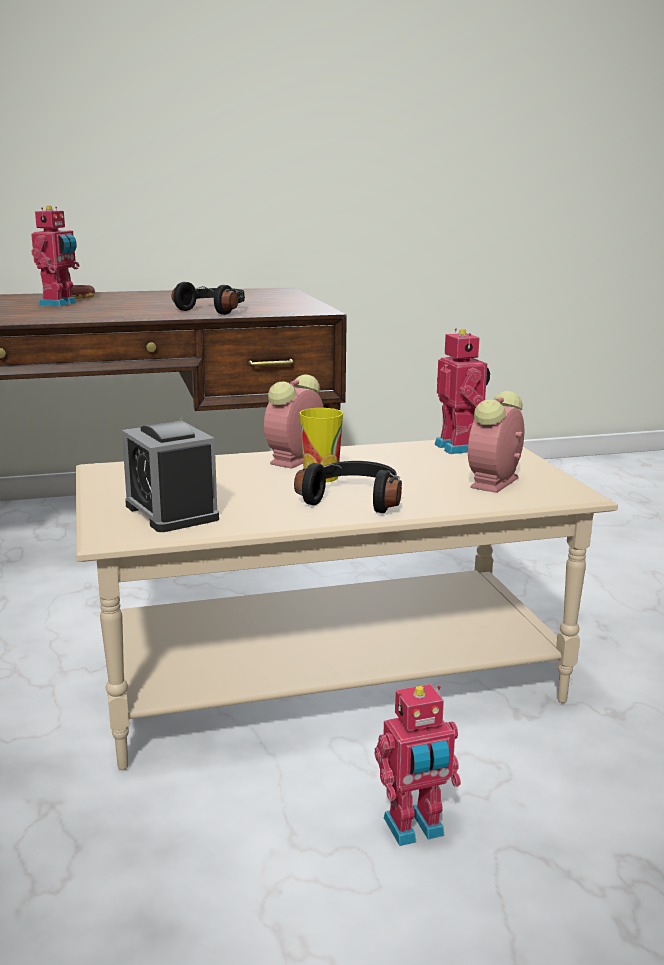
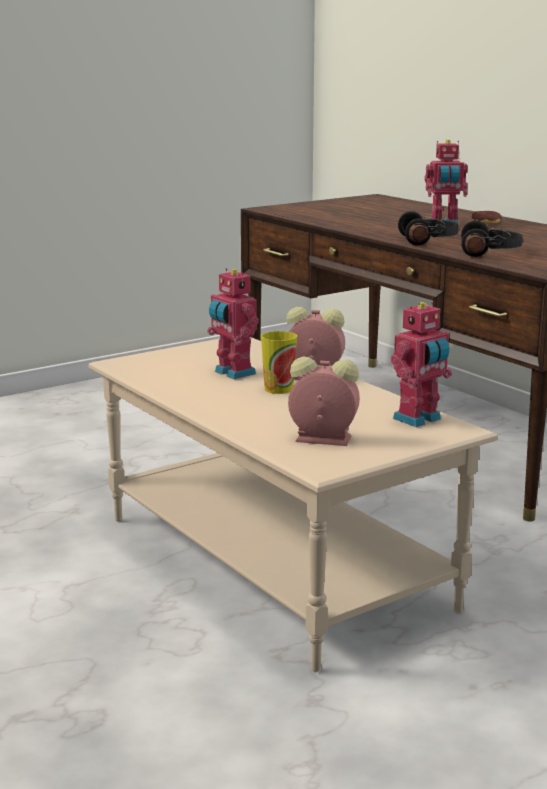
camera: 70 degrees right, 0 degrees up
alarm clock [122,421,219,532] -> none
black headphones [294,461,402,513] -> black headphones moved to [398,211,459,245]
toy robot [375,684,461,846] -> toy robot moved to [207,268,258,379]

